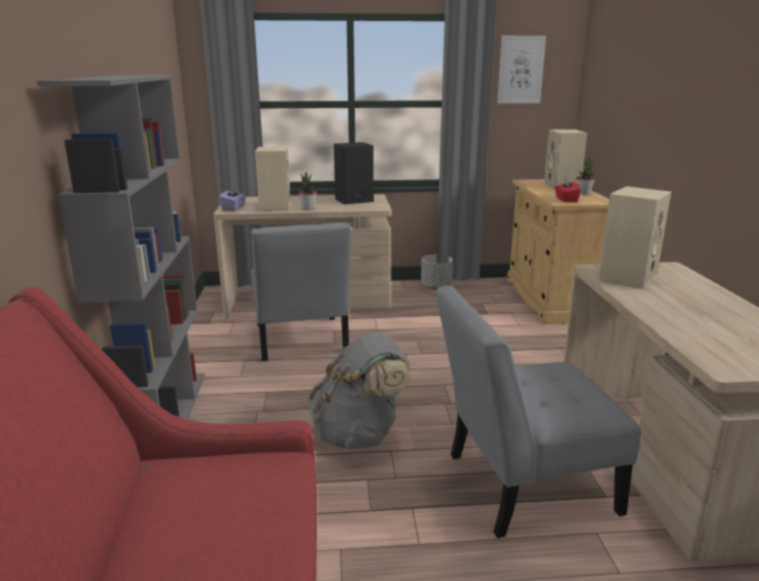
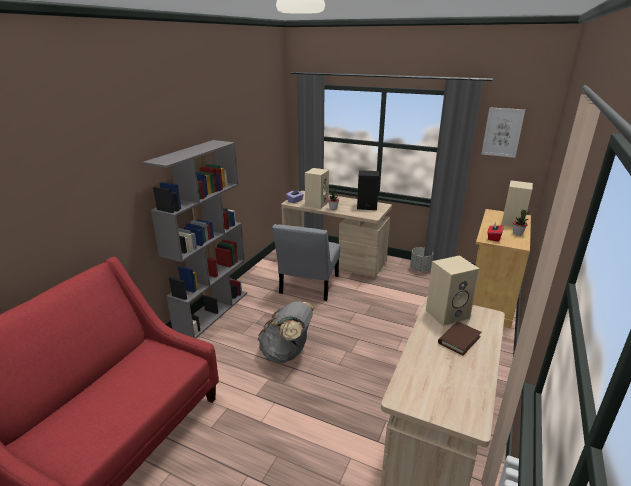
camera: 30 degrees right, 5 degrees up
grey chair [435,285,641,538] -> none
none -> brown book [438,321,481,355]

